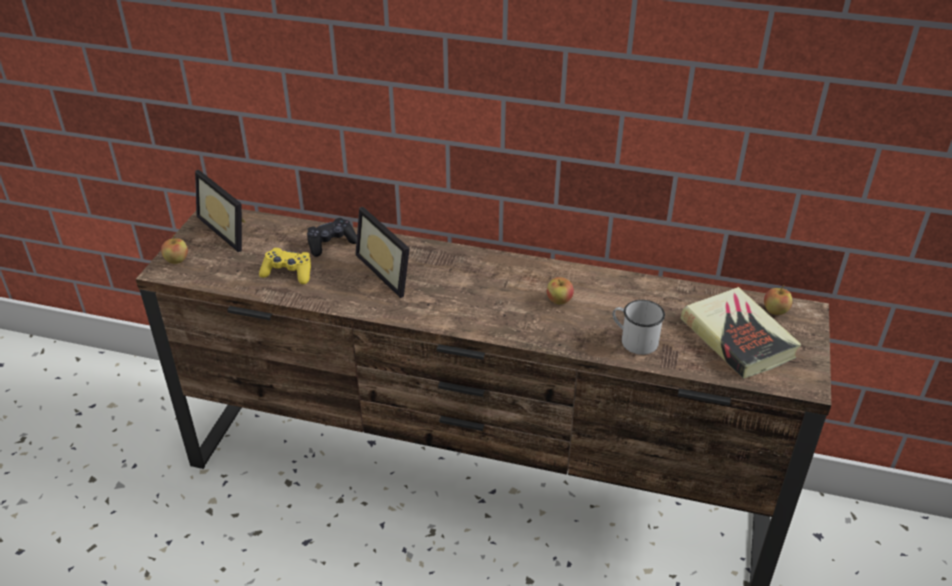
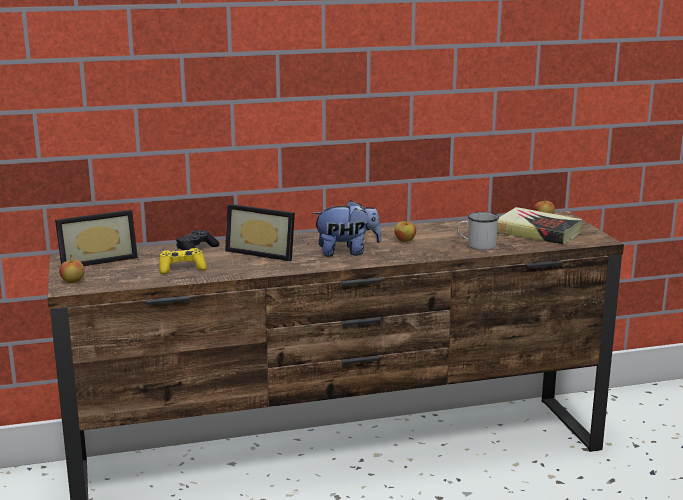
camera: 30 degrees left, 20 degrees down
picture frame [195,170,246,252] -> picture frame turned 45 degrees counterclockwise [55,210,138,266]
none -> plush toy [312,200,382,257]

